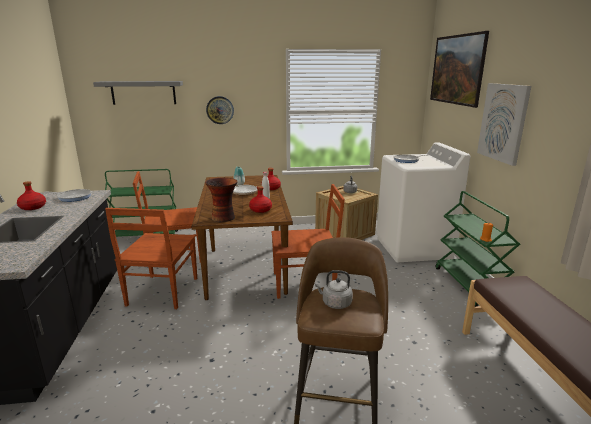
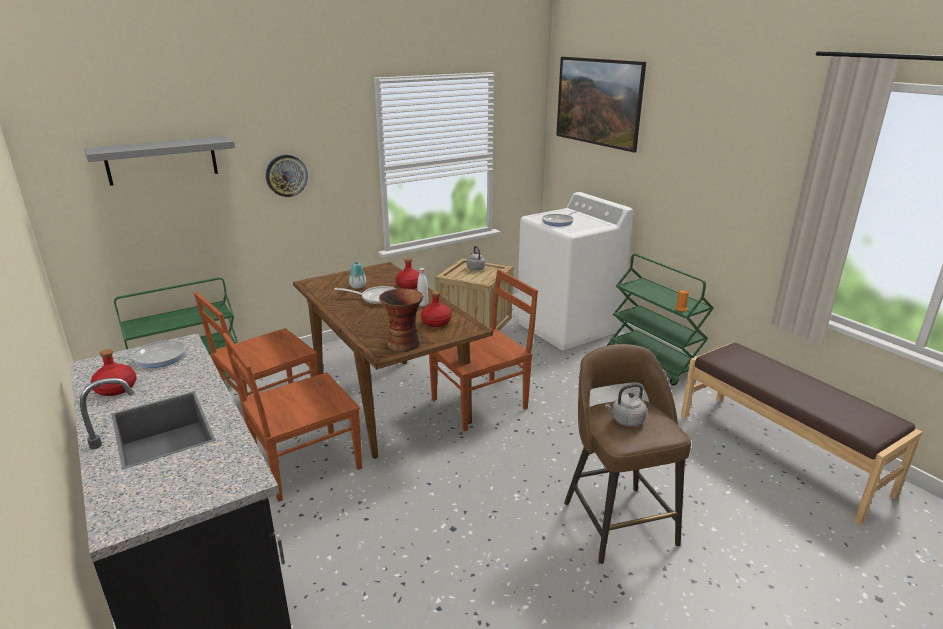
camera: 25 degrees left, 5 degrees up
brown chair [105,208,197,309] -> brown chair turned 75 degrees clockwise [223,333,362,502]
picture [477,83,531,166] -> none

